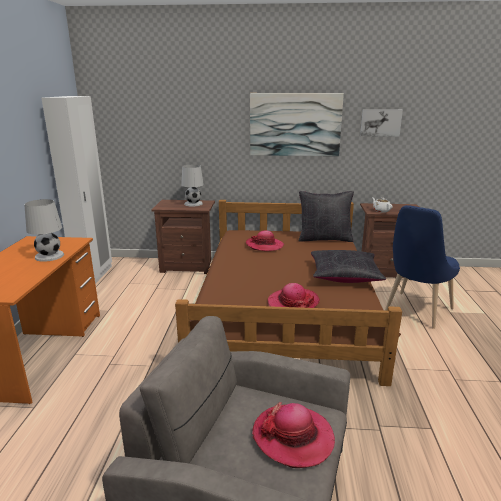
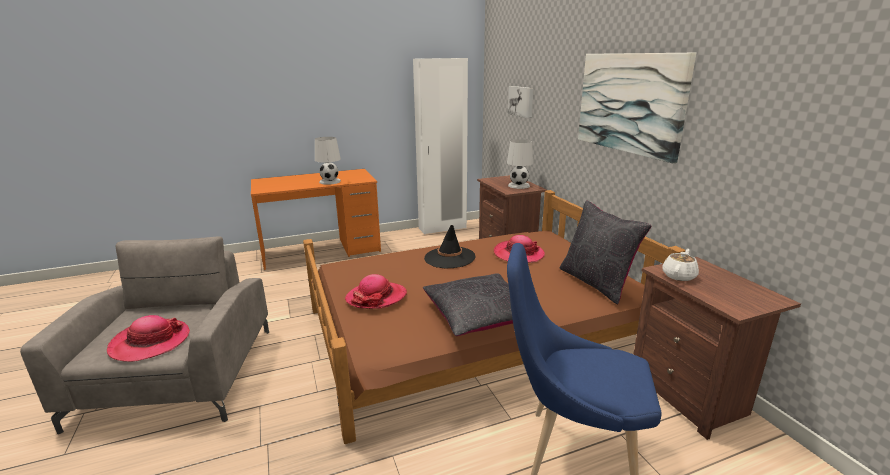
camera: 65 degrees right, 0 degrees up
picture [360,109,403,137] -> picture moved to [508,86,534,119]
none -> black hat [424,225,476,269]

